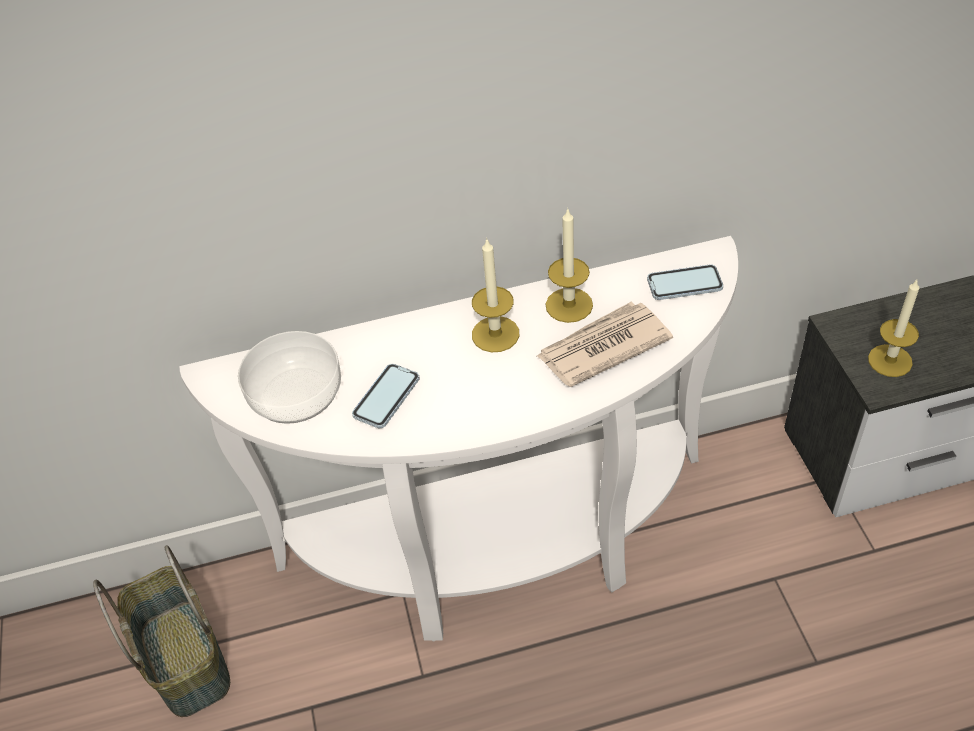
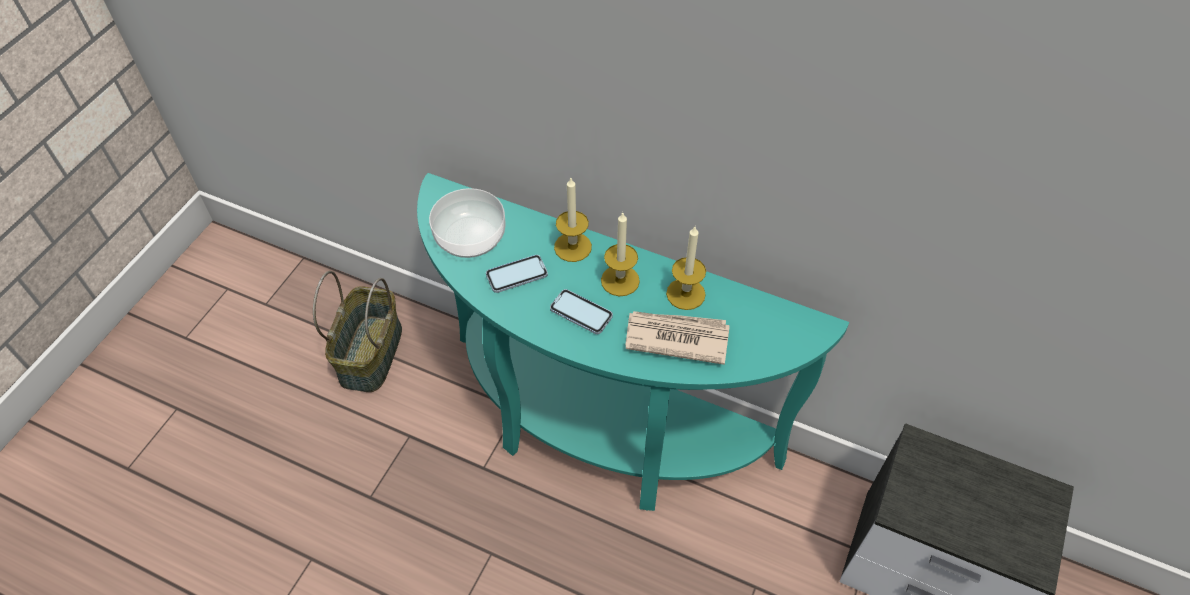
camera: 35 degrees right, 5 degrees up
white console table [179,236,738,641] -> turquoise console table [417,173,849,511]
phone [647,264,723,300] -> phone moved to [550,289,613,334]
candle [868,280,919,377] -> candle moved to [554,178,592,262]

